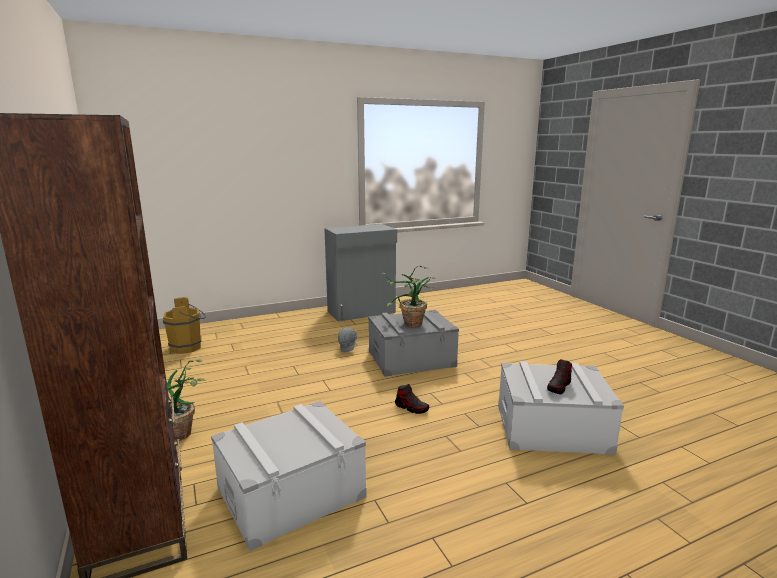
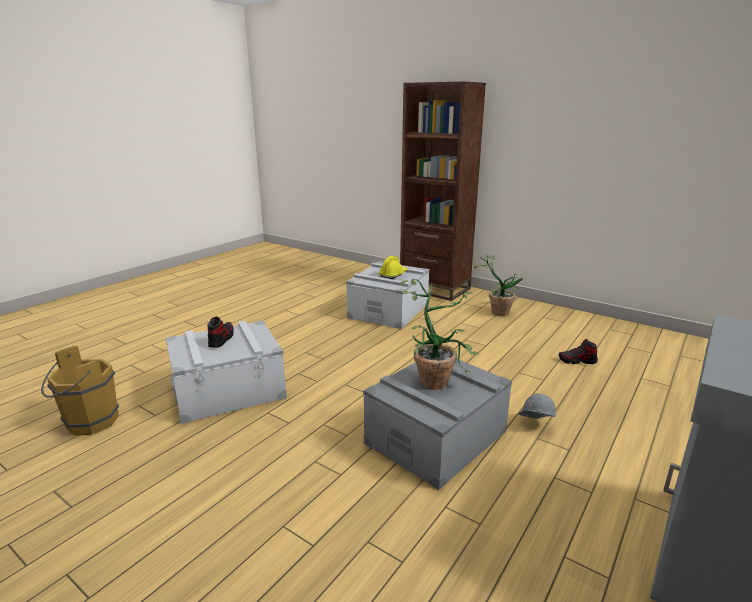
camera: 150 degrees right, 5 degrees up
brown bucket [163,297,206,354] -> brown bucket moved to [41,345,119,436]
shoe [395,384,429,414] -> shoe moved to [559,339,598,364]
none -> yellow hard hat [378,256,408,279]

